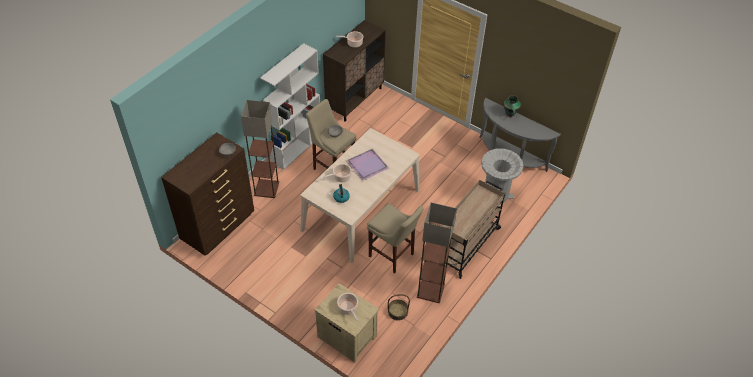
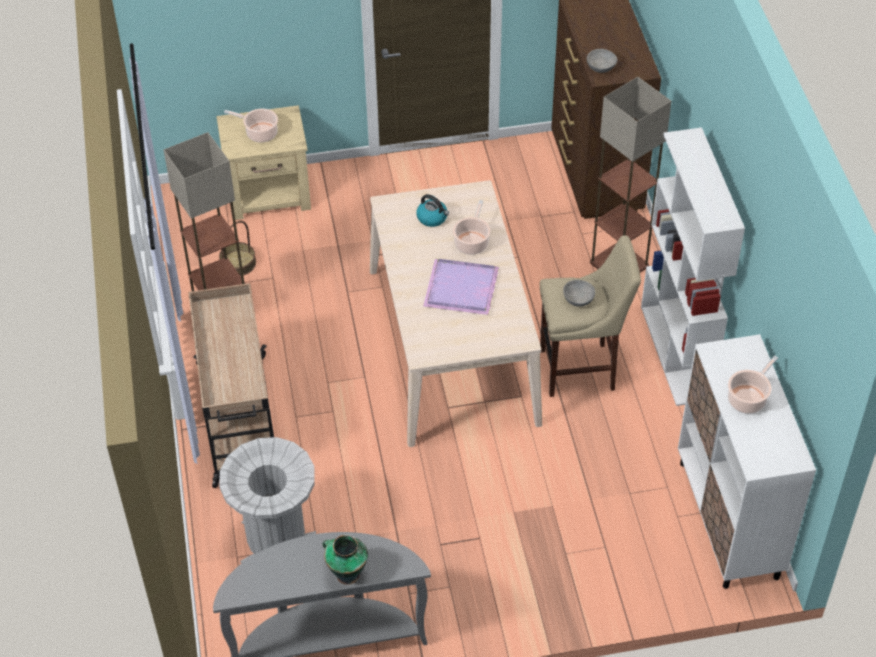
camera: 135 degrees right, 0 degrees up
brown cabinet [323,20,386,122] -> white cabinet [678,334,816,589]
beige stool [367,203,423,274] -> none

